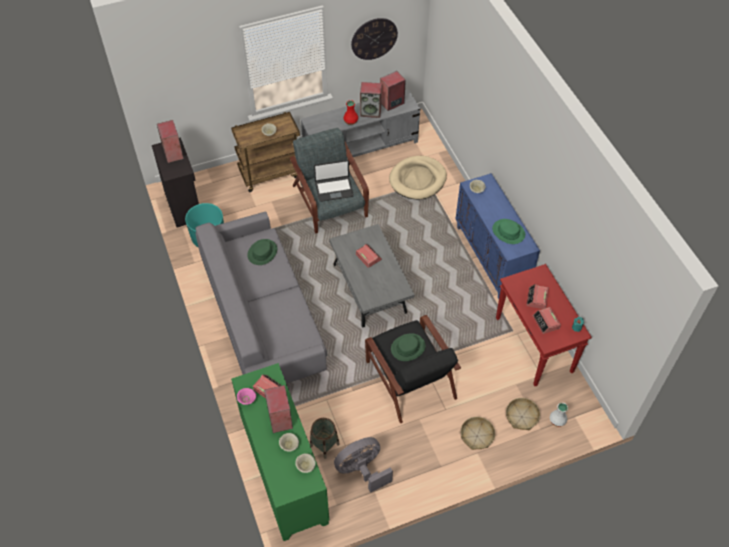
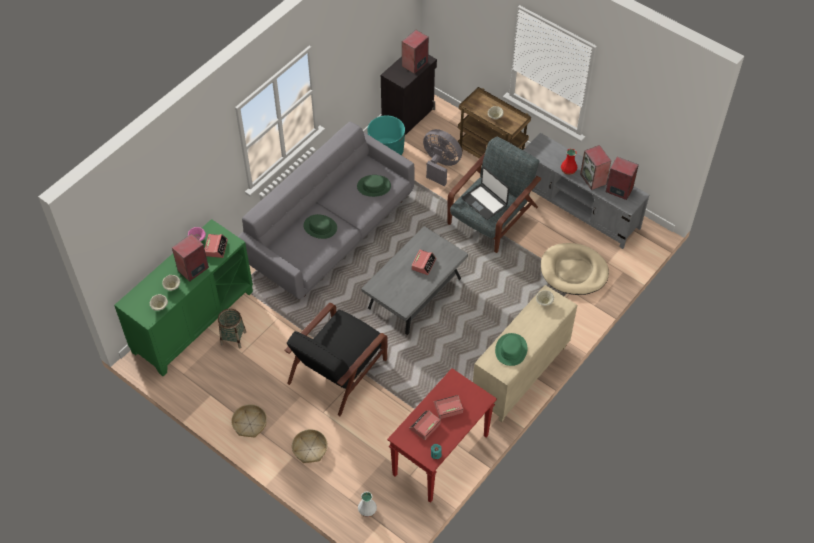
camera: 60 degrees right, 0 degrees up
grey fan [334,437,393,493] -> grey fan moved to [423,129,462,186]
wall clock [351,18,398,60] -> none
green hat [391,333,426,361] -> green hat moved to [303,214,337,239]
blue cabinet [455,173,540,299] -> beige cabinet [473,285,577,422]
basket [506,398,540,430] -> basket moved to [231,404,267,438]

